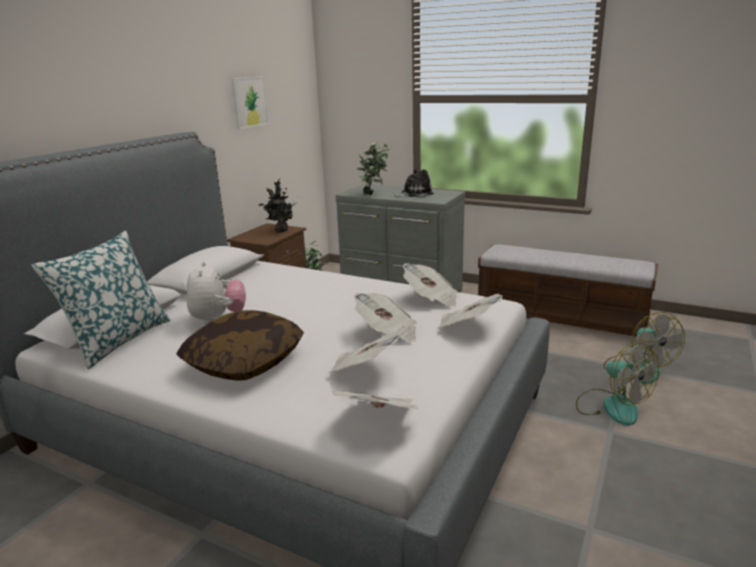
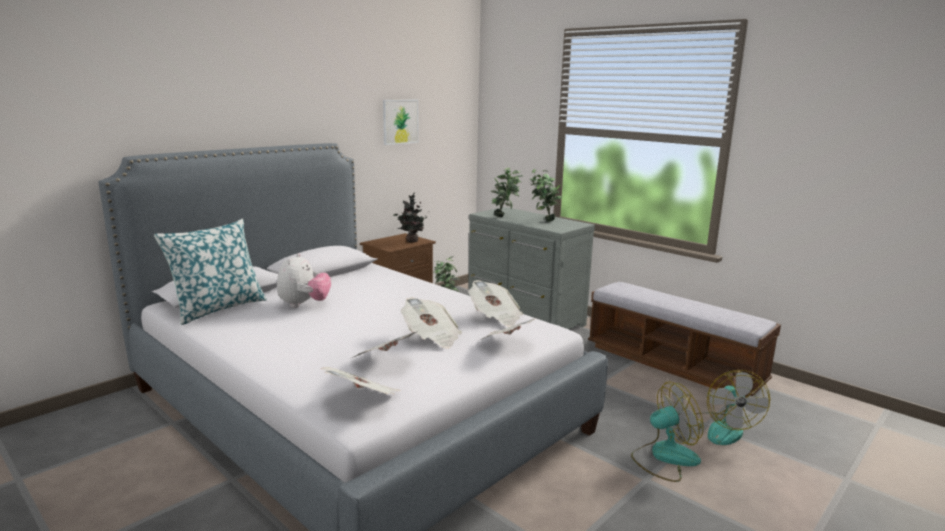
camera: 15 degrees right, 5 degrees down
pillow [176,310,304,381] -> none
plush toy [394,169,434,197] -> potted plant [529,169,562,222]
fan [576,343,659,426] -> fan turned 90 degrees counterclockwise [631,381,704,482]

